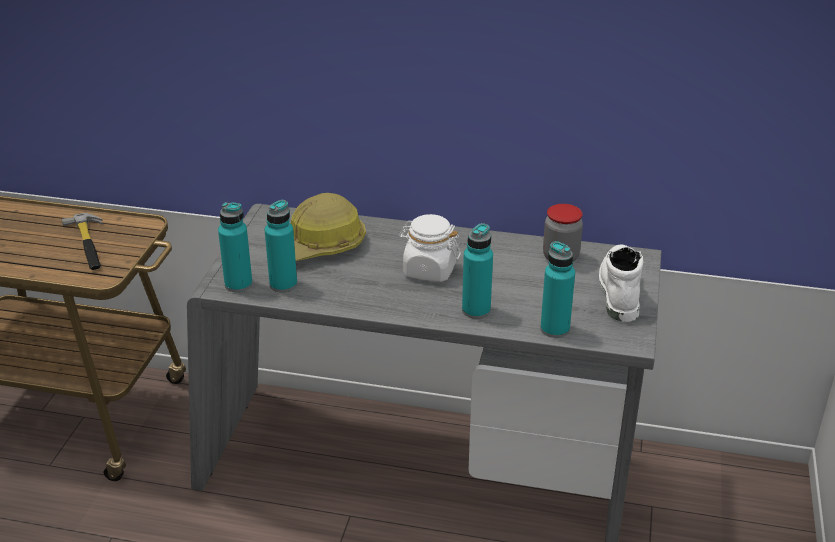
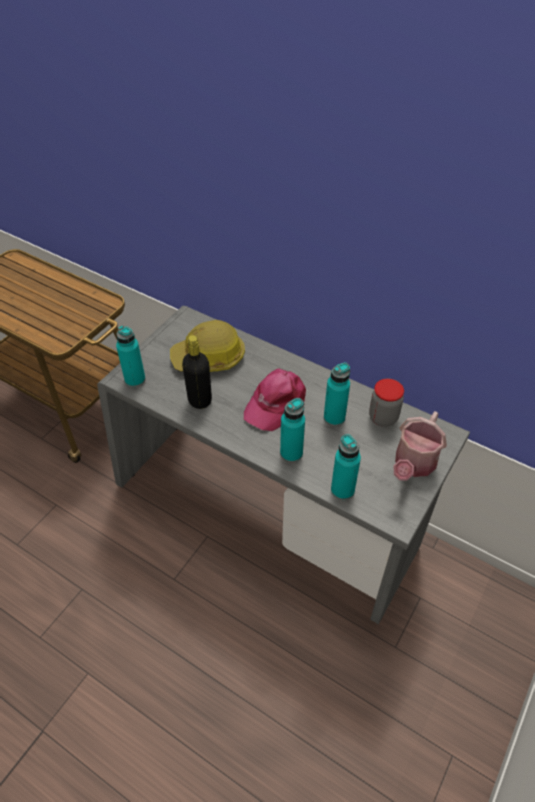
camera: 20 degrees right, 15 degrees up
hammer [61,213,103,270] -> none
turquoise bottle [265,200,297,292] -> turquoise bottle moved to [324,363,350,426]
white jar [399,214,461,282] -> pink cap [244,368,306,431]
white boot [599,244,643,322] -> watering can [394,411,447,480]
none -> black bottle [182,335,212,409]

